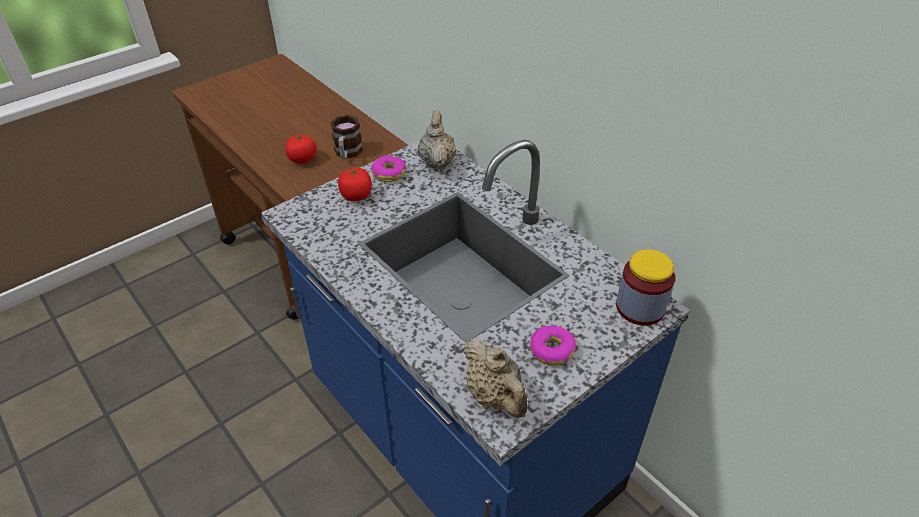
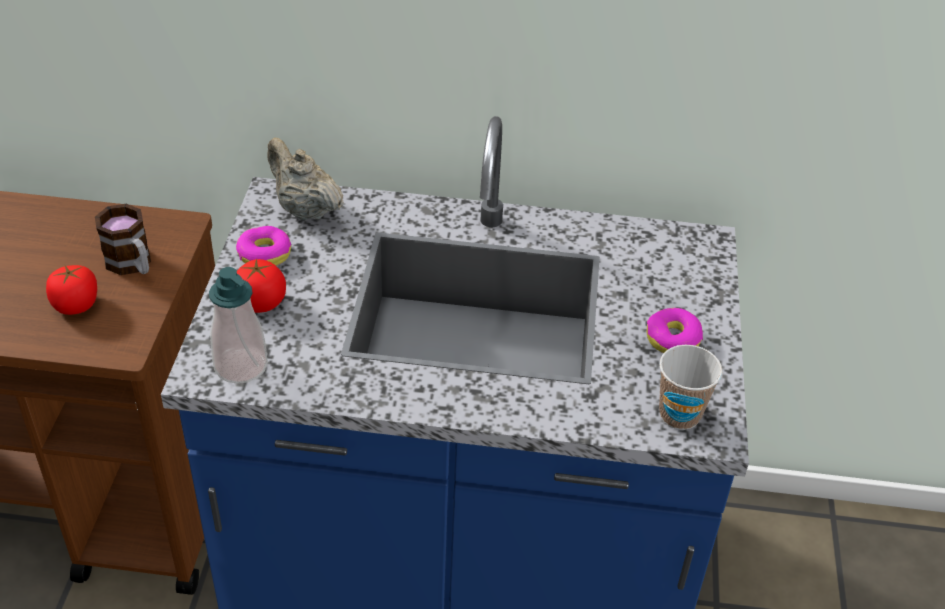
camera: 45 degrees left, 0 degrees up
beige teapot [464,338,528,418] -> cup [659,345,722,430]
jar [616,249,675,326] -> none
none -> soap dispenser [209,267,268,384]

